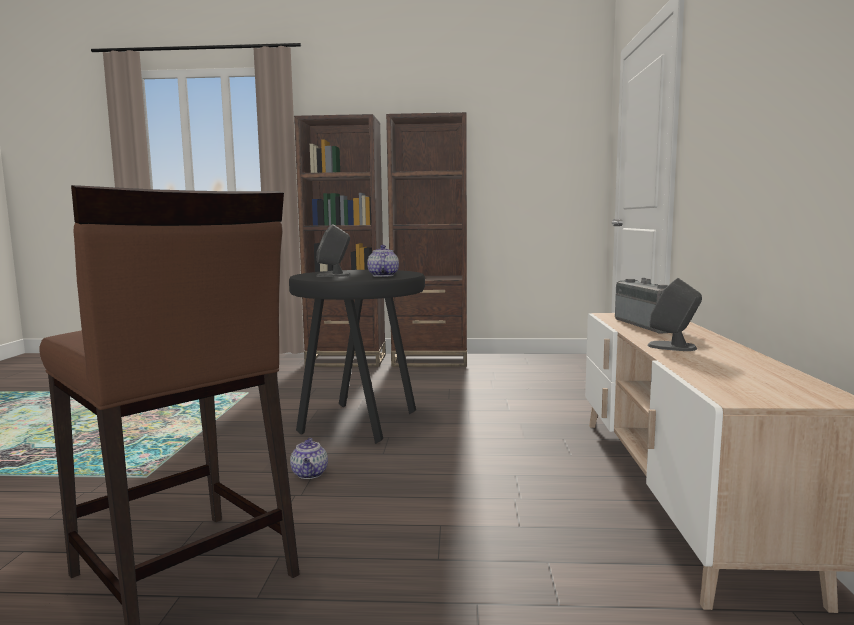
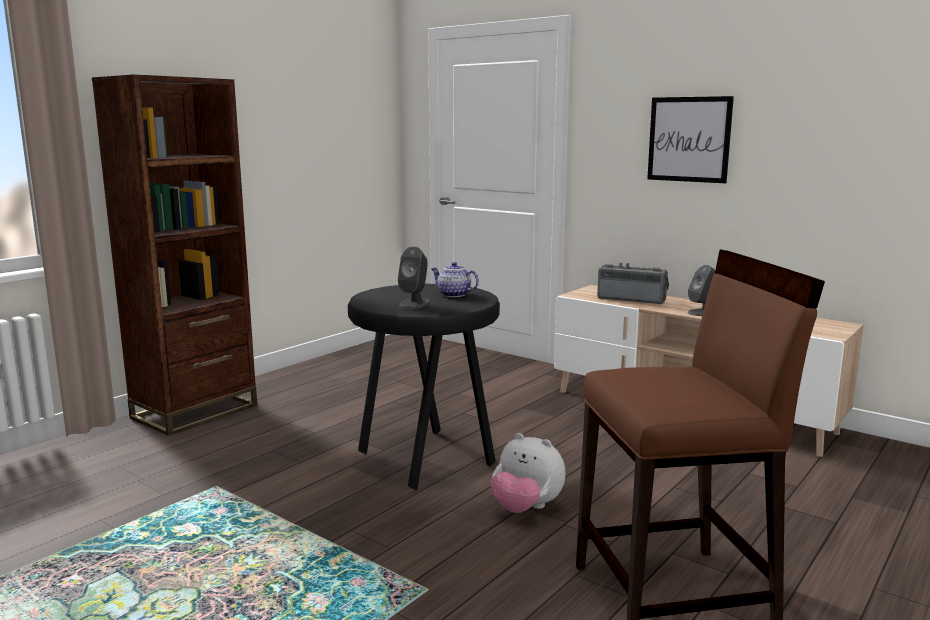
camera: 55 degrees left, 5 degrees up
teapot [290,438,328,479] -> plush toy [491,433,565,513]
brown bookcase [386,112,467,367] -> none
none -> picture [647,96,734,183]

